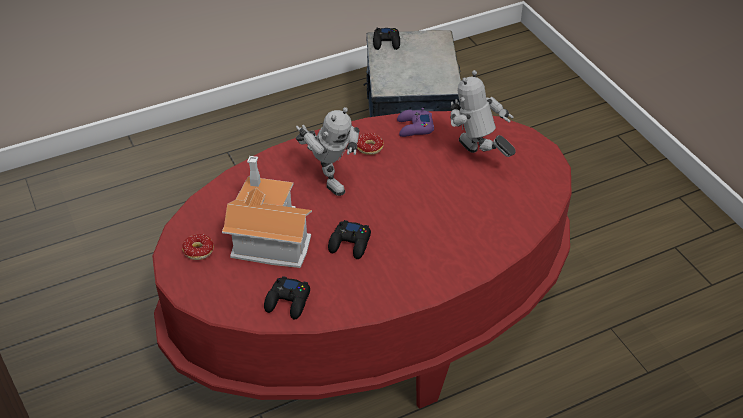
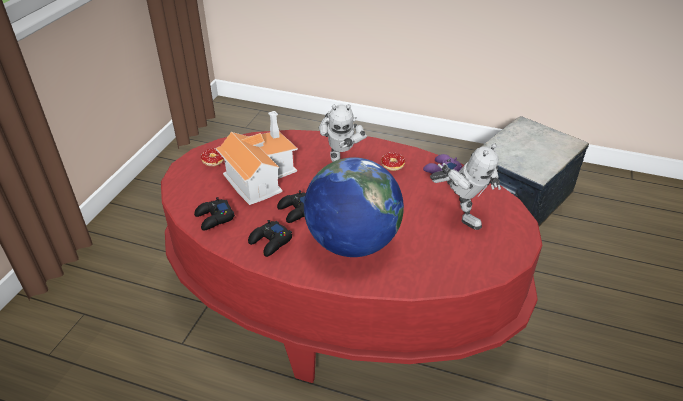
camera: 45 degrees right, 5 degrees down
black game controller [373,28,400,50] -> black game controller moved to [248,220,292,257]
toy robot [450,70,516,157] -> toy robot turned 135 degrees clockwise [430,143,501,230]
none -> globe [304,157,404,257]

